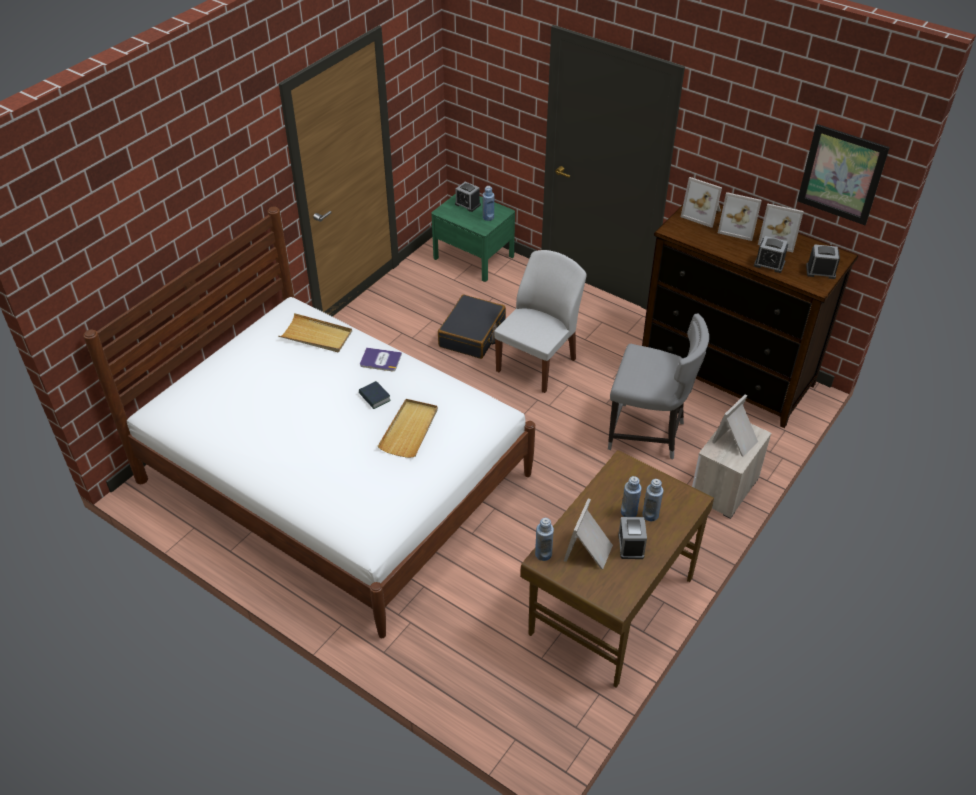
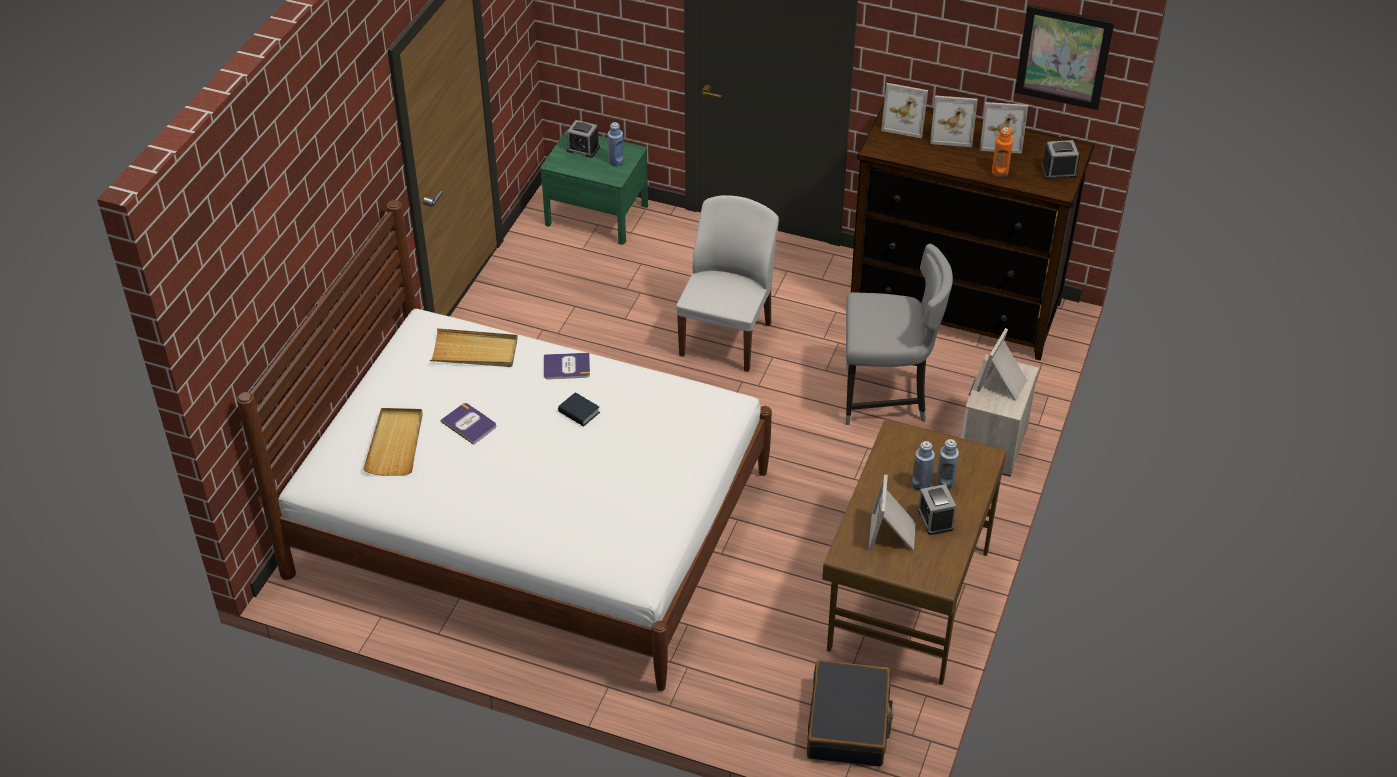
camera: 15 degrees left, 0 degrees up
beige tray [378,399,438,458] -> beige tray moved to [363,408,422,476]
black suitcase [438,295,506,359] -> black suitcase moved to [807,660,893,767]
blue bottle [535,518,554,561] -> none
alarm clock [754,236,788,273] -> orange bottle [992,127,1013,177]
none -> book [441,403,496,445]

